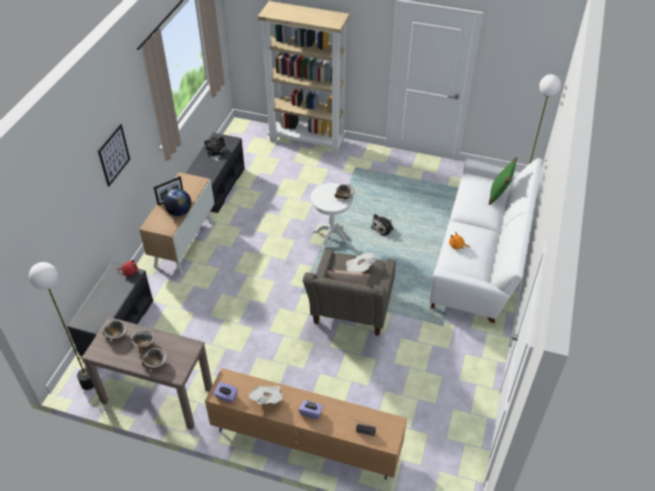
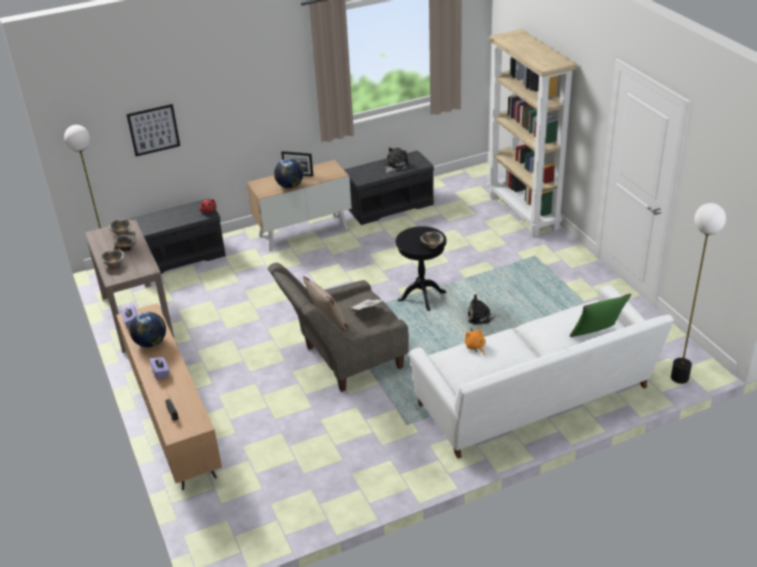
camera: 50 degrees right, 10 degrees down
picture [98,124,130,187] -> picture moved to [126,104,180,157]
newspaper [249,386,284,404] -> globe [129,312,166,348]
white side table [311,183,353,251] -> black side table [396,226,447,311]

